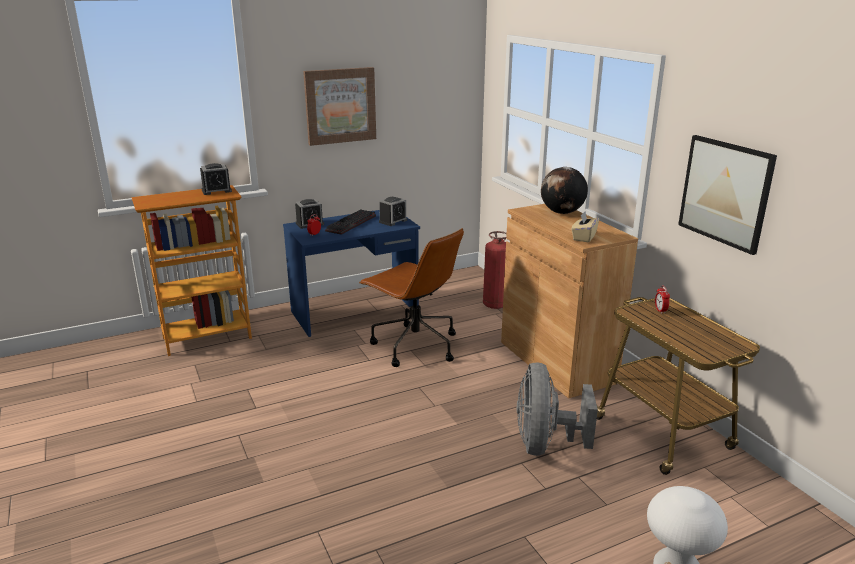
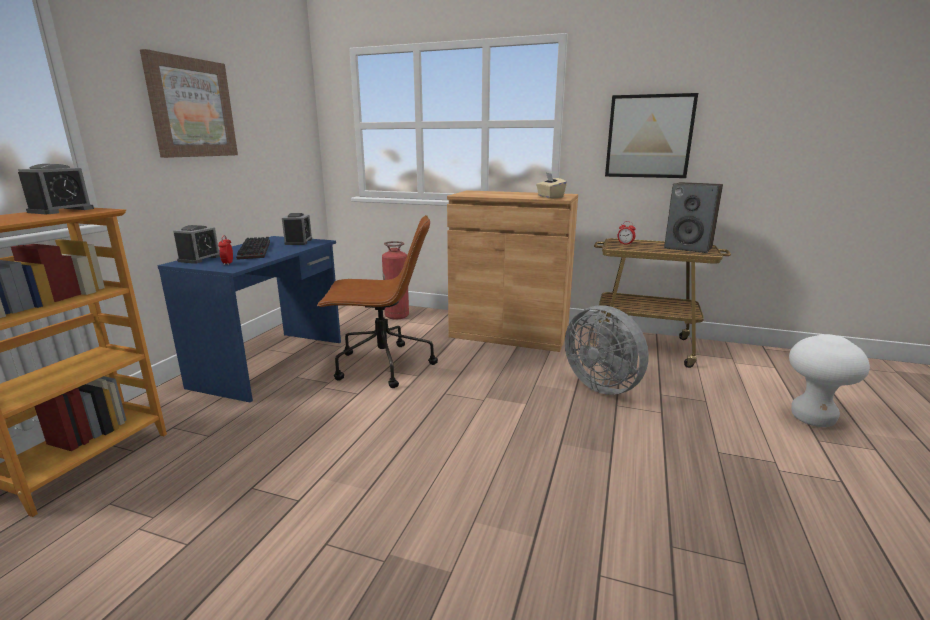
camera: 45 degrees left, 5 degrees down
globe [541,167,588,214] -> none
none -> speaker [664,182,723,253]

